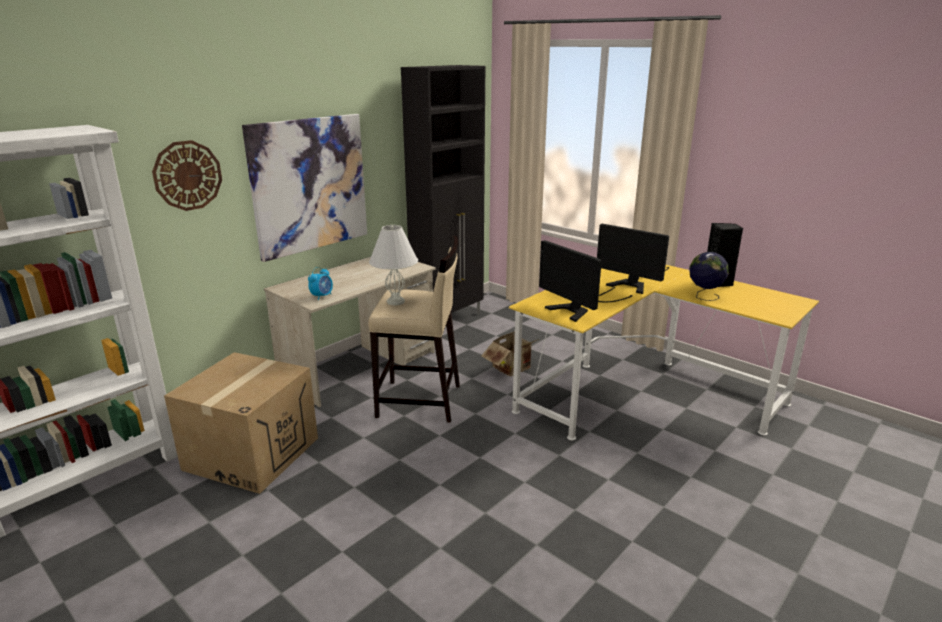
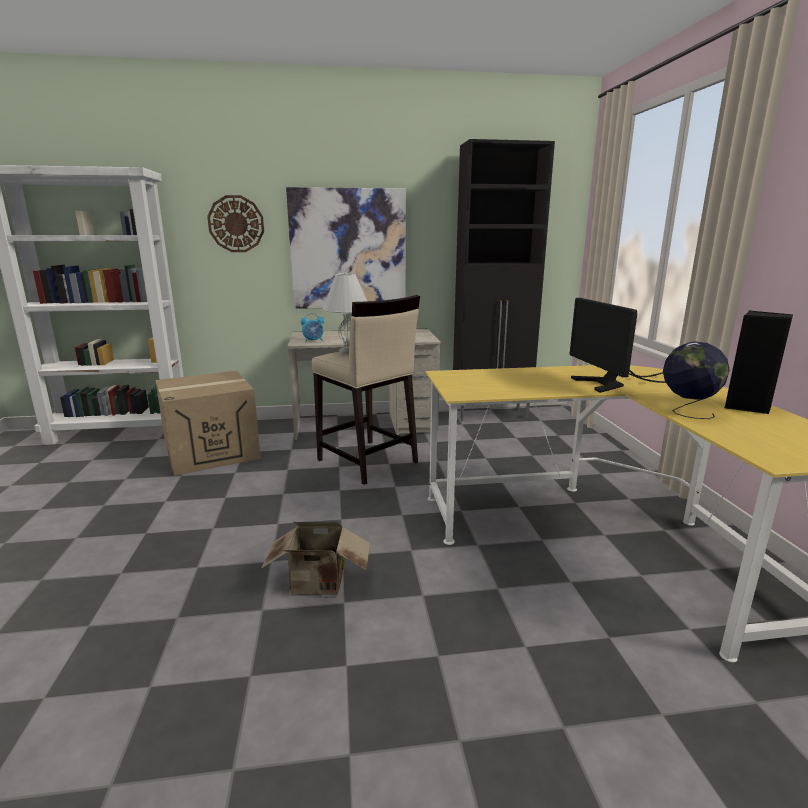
camera: 40 degrees right, 5 degrees down
cardboard box [481,331,539,376] -> cardboard box moved to [261,522,370,595]
monitor [539,240,633,322] -> none

